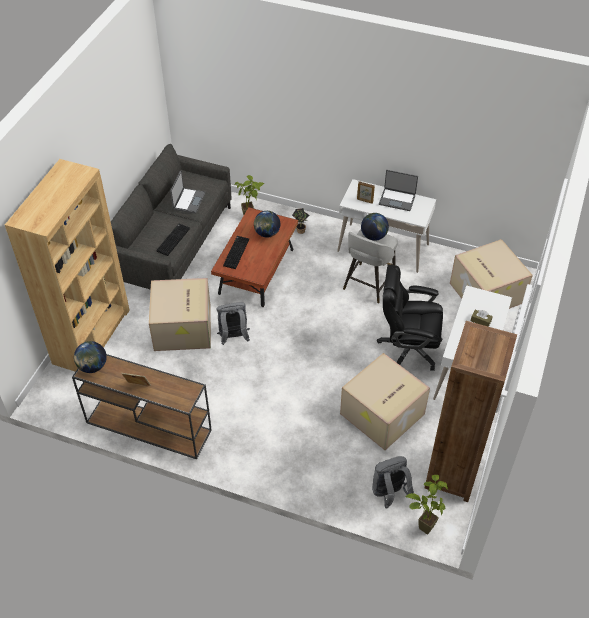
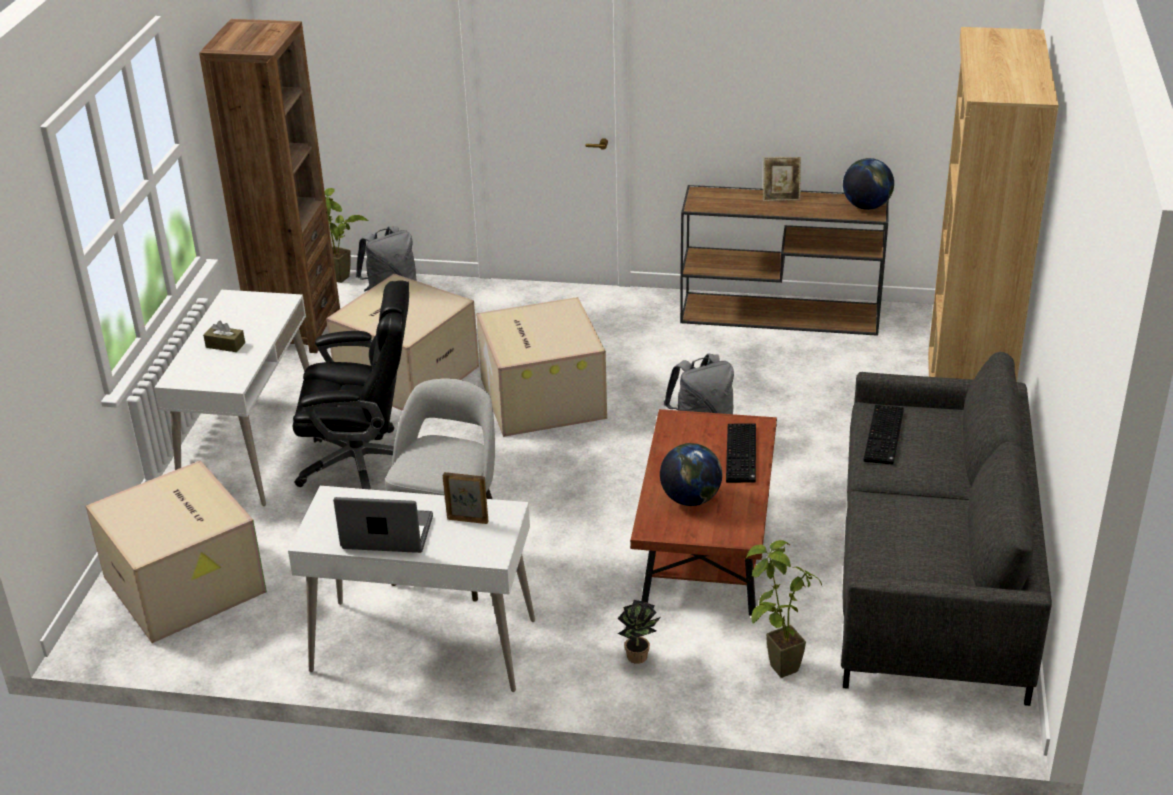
camera: 170 degrees right, 15 degrees down
cardboard box [149,278,211,351] -> cardboard box moved to [476,297,607,437]
laptop [170,170,205,214] -> none
globe [361,213,389,241] -> none

